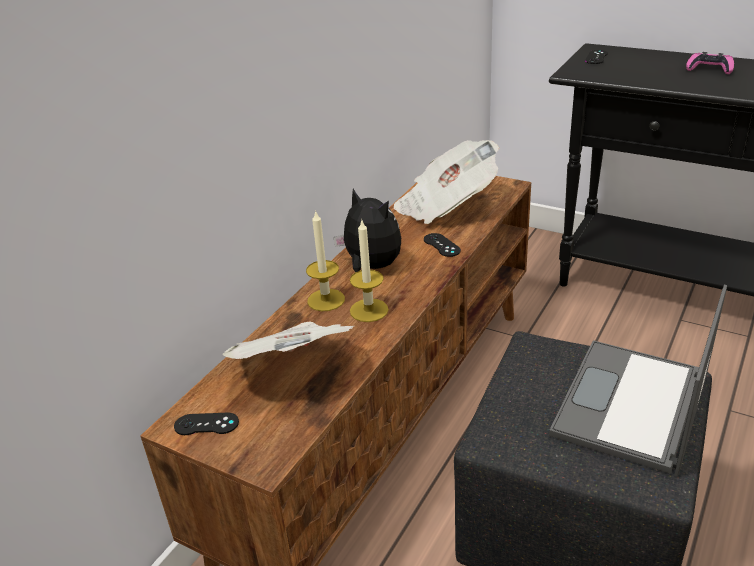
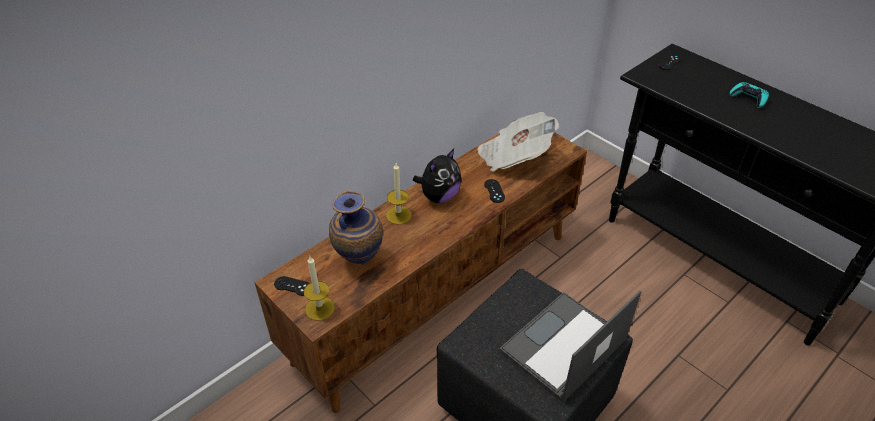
camera: 15 degrees right, 10 degrees up
newspaper [222,321,354,359] -> vase [329,190,383,265]
plush toy [333,189,401,272] -> plush toy turned 75 degrees clockwise [413,149,462,203]
candle [350,220,389,322] -> candle moved to [304,256,335,321]
pink game controller [686,52,734,74] -> turquoise game controller [729,82,769,108]

